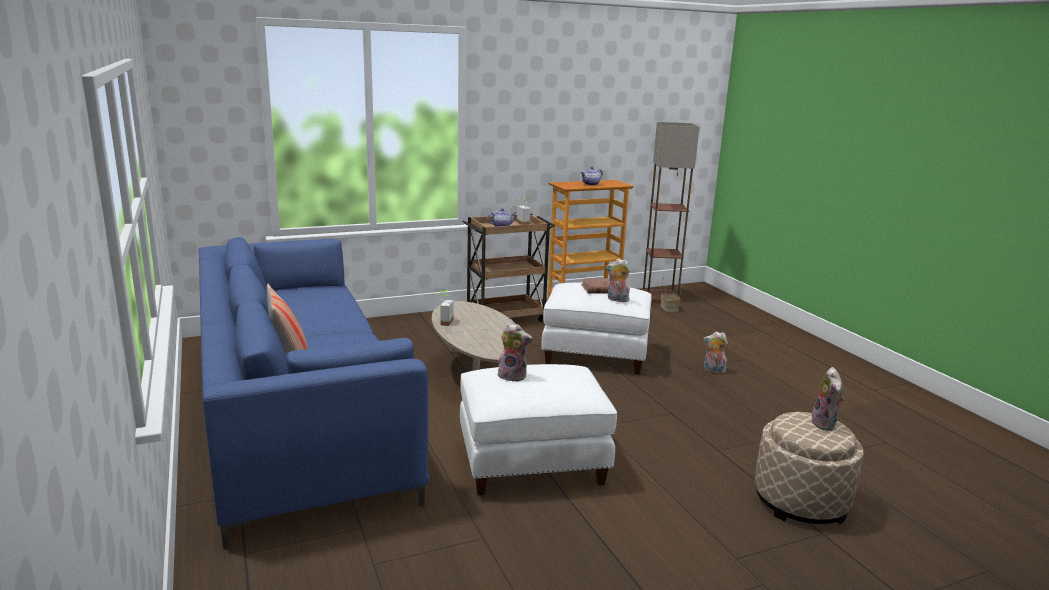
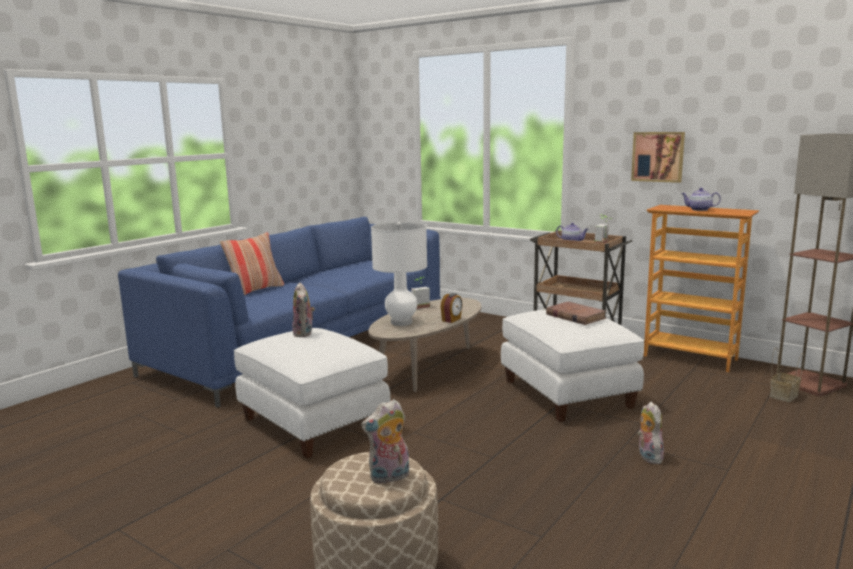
camera: 60 degrees right, 5 degrees down
plush toy [606,259,630,302] -> none
none -> white table lamp [371,222,427,326]
none -> alarm clock [441,293,462,323]
none -> picture [631,132,685,183]

